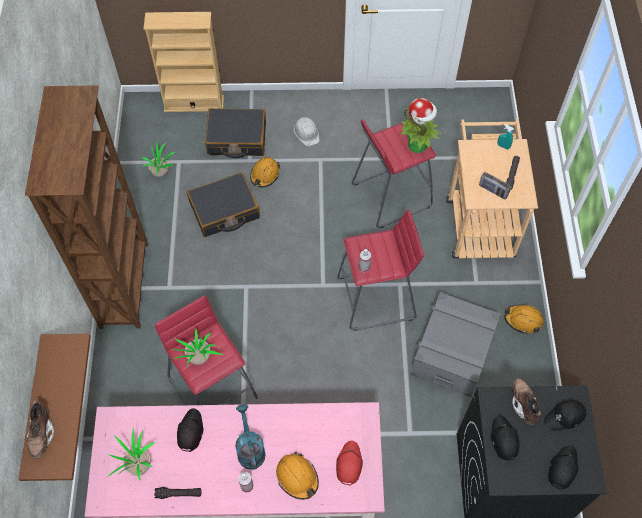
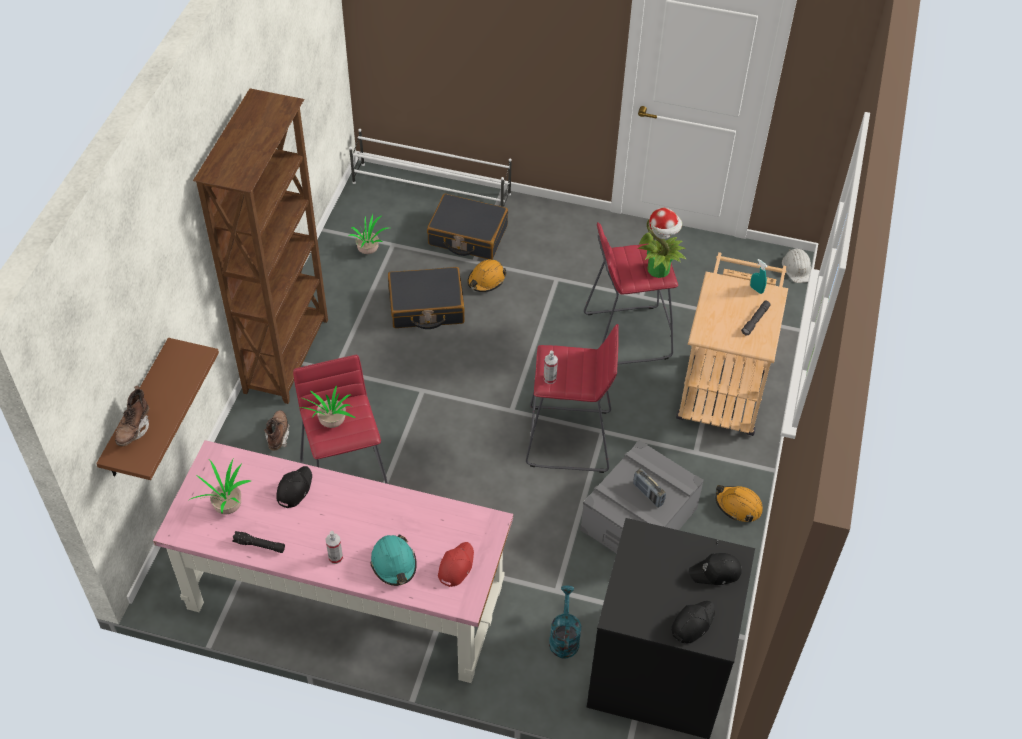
camera: 15 degrees right, 10 degrees down
beige bookcase [143,12,224,112] -> white shoe rack [349,129,512,207]
turquoise watering can [235,404,266,470] -> turquoise watering can moved to [549,586,581,659]
orange hard hat [276,452,319,500] -> turquoise hard hat [370,534,417,586]
white hard hat [294,117,320,146] -> white hard hat moved to [782,249,811,283]
radio [479,172,511,199] -> radio moved to [633,468,666,507]
black cap [491,415,519,460] -> none
brown boot [512,378,541,425] -> brown boot moved to [264,410,290,451]

